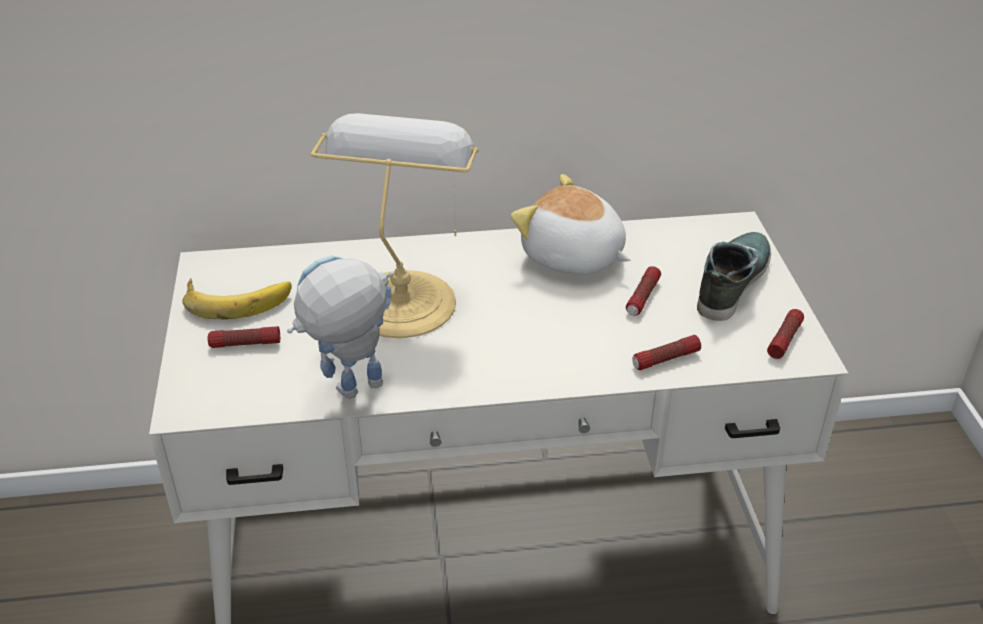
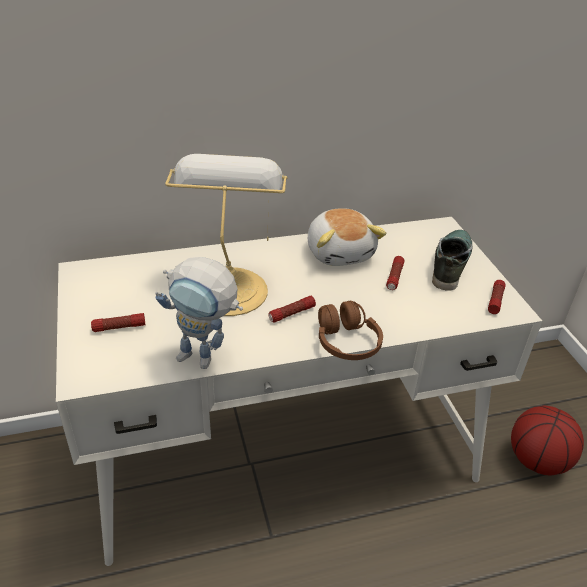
camera: 10 degrees left, 0 degrees up
banana [182,278,292,320] -> none
toy robot [287,255,394,399] -> toy robot turned 120 degrees counterclockwise [155,257,243,369]
plush toy [511,174,631,274] -> plush toy turned 135 degrees counterclockwise [308,208,387,266]
flashlight [632,335,701,370] -> flashlight moved to [268,296,316,323]
none -> brown headphones [318,301,383,360]
none -> basketball [511,406,584,475]

